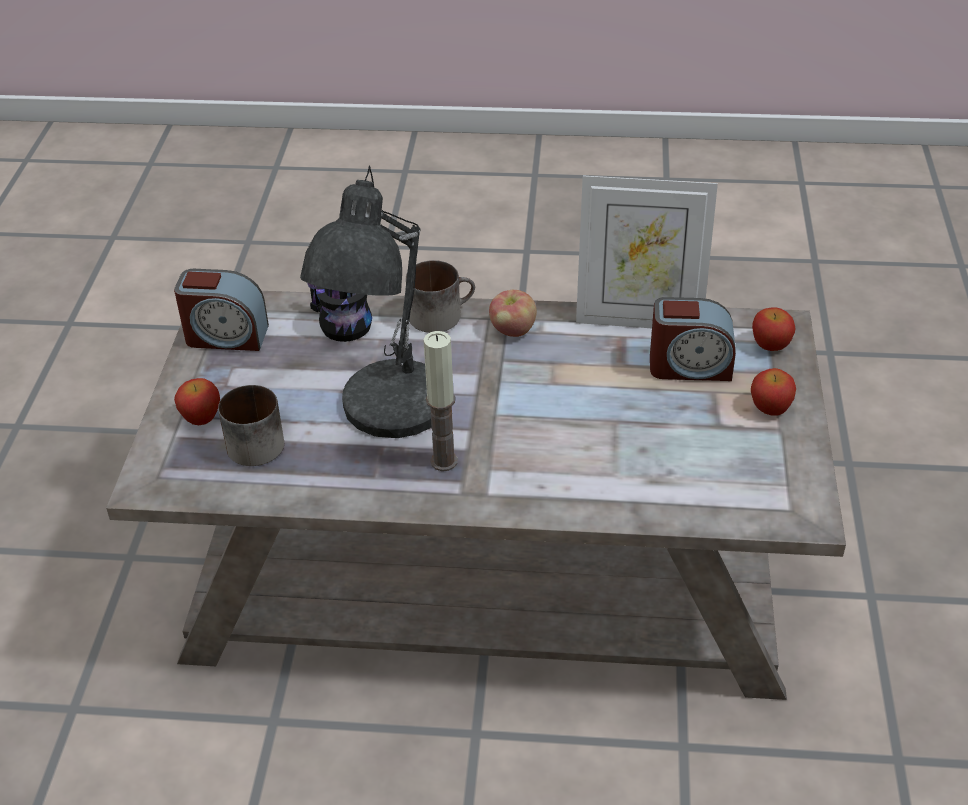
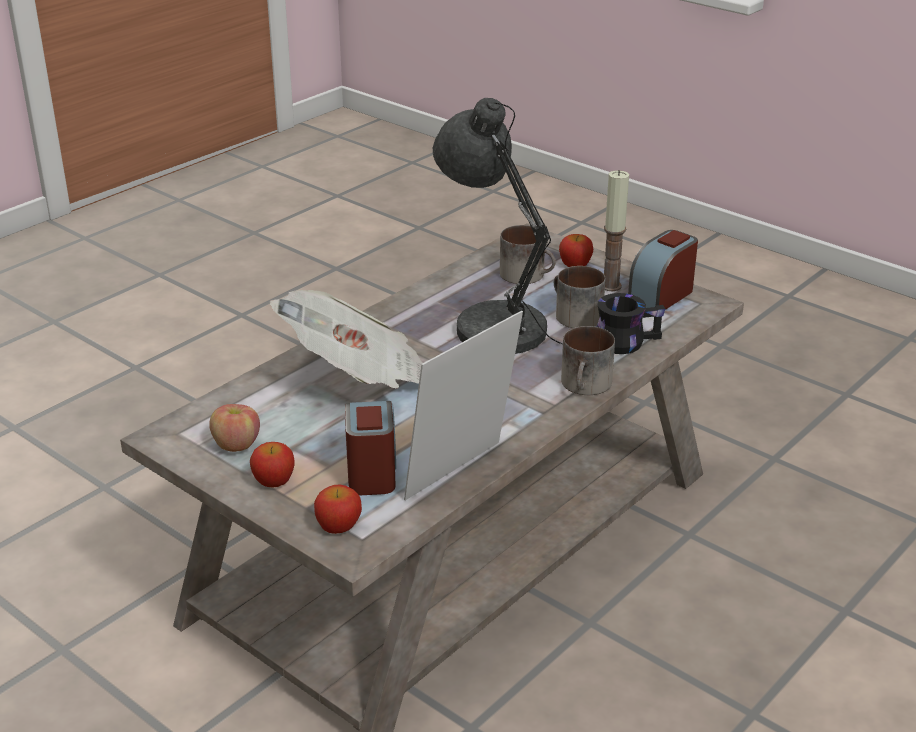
camera: 125 degrees right, 10 degrees down
candle [423,331,458,471] -> candle moved to [604,170,629,291]
apple [489,290,537,337] -> apple moved to [209,404,260,452]
alarm clock [650,297,736,381] -> alarm clock turned 135 degrees clockwise [345,401,396,495]
none -> newspaper [270,290,423,389]
none -> mug [554,266,605,328]

